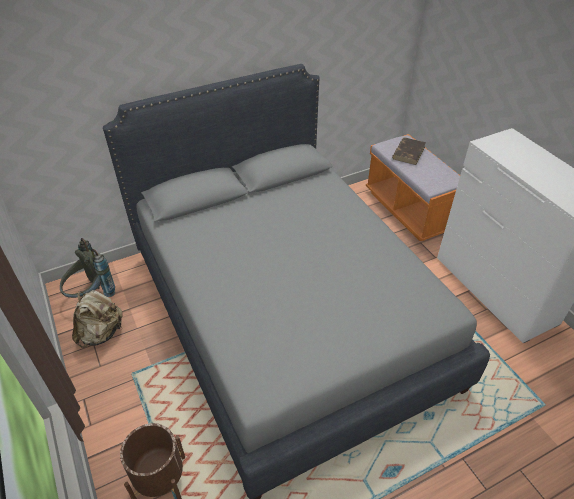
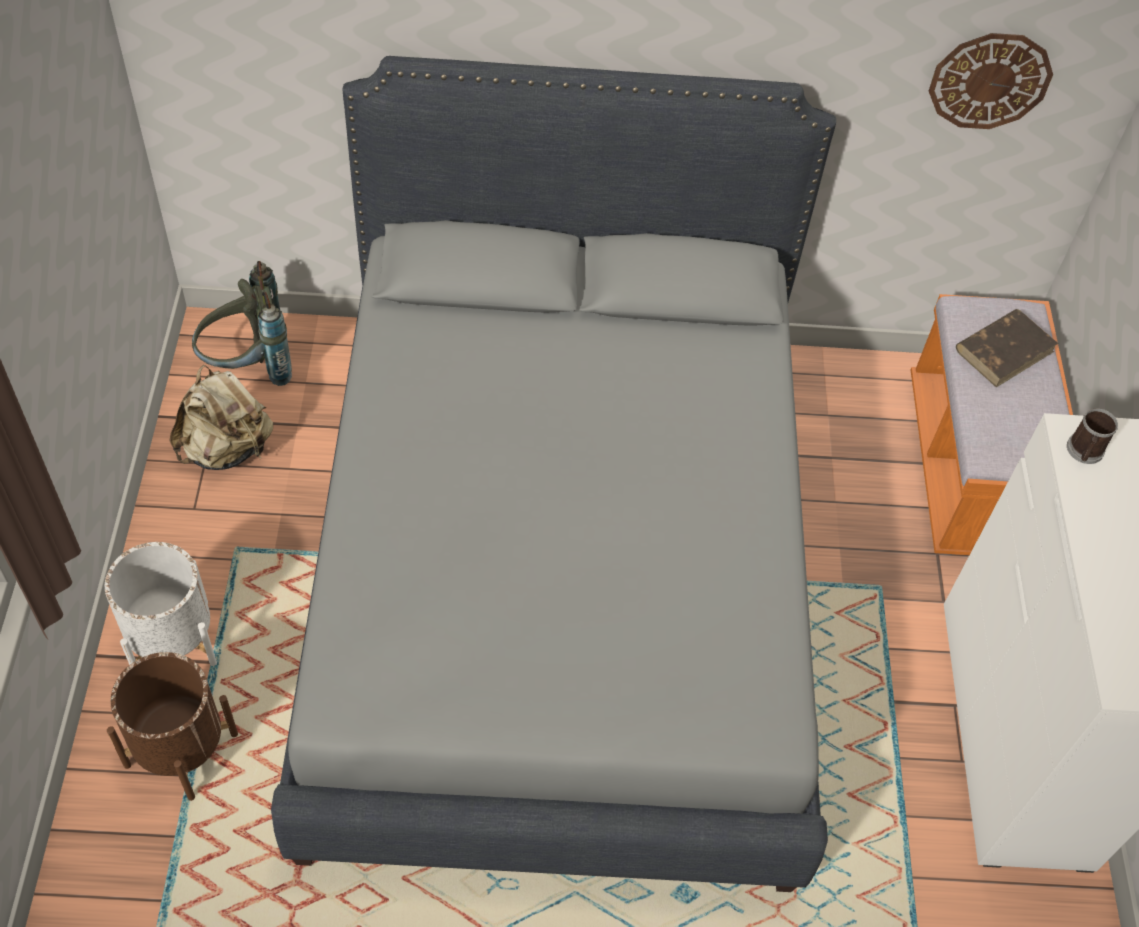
camera: 25 degrees right, 10 degrees up
none -> white planter [105,542,217,666]
none -> wall clock [929,33,1053,129]
none -> mug [1067,408,1118,464]

